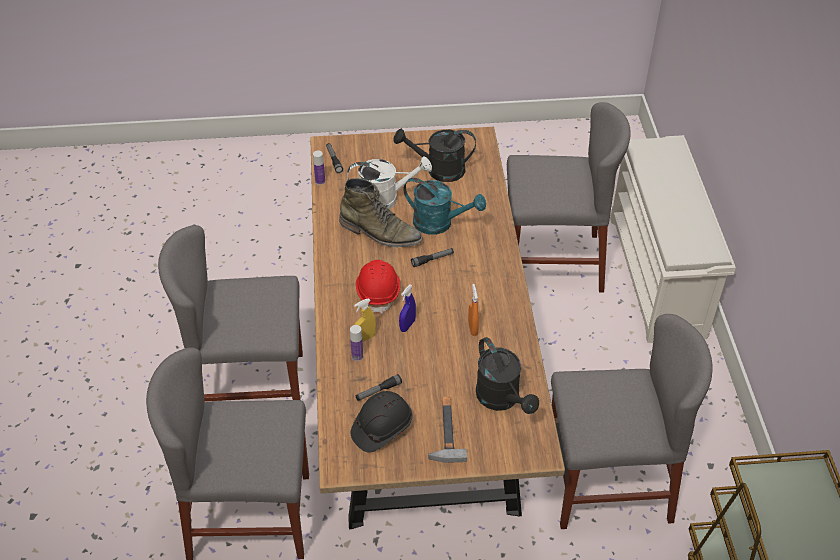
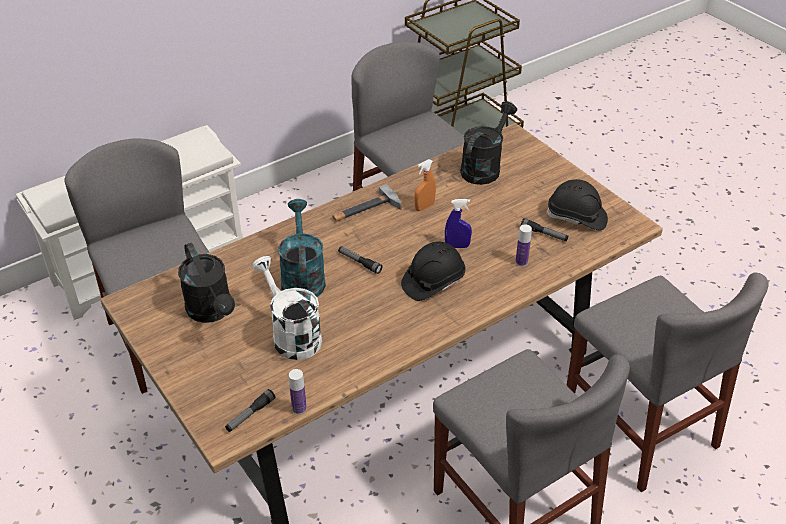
camera: 120 degrees left, 5 degrees down
green boot [339,178,423,247] -> none
yellow spray bottle [354,299,376,342] -> none
red hard hat [356,260,400,314] -> black hard hat [401,242,466,301]
hammer [428,396,467,463] -> hammer moved to [332,184,402,221]

